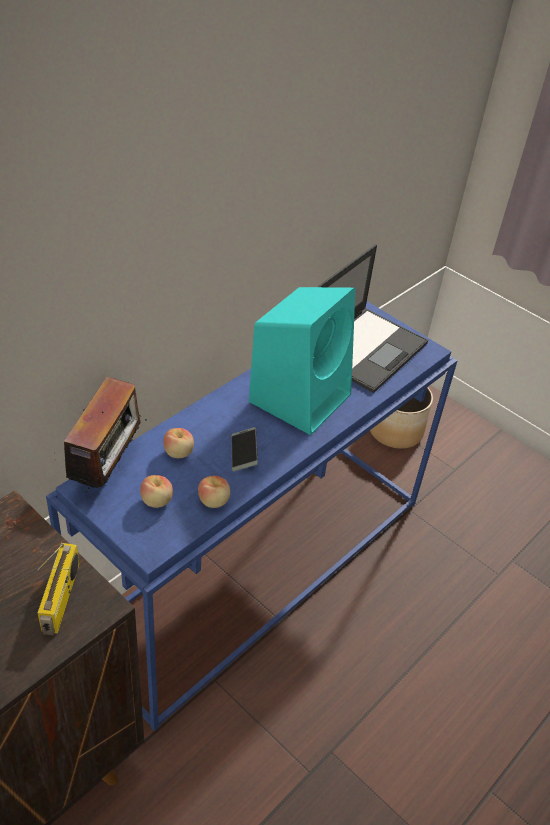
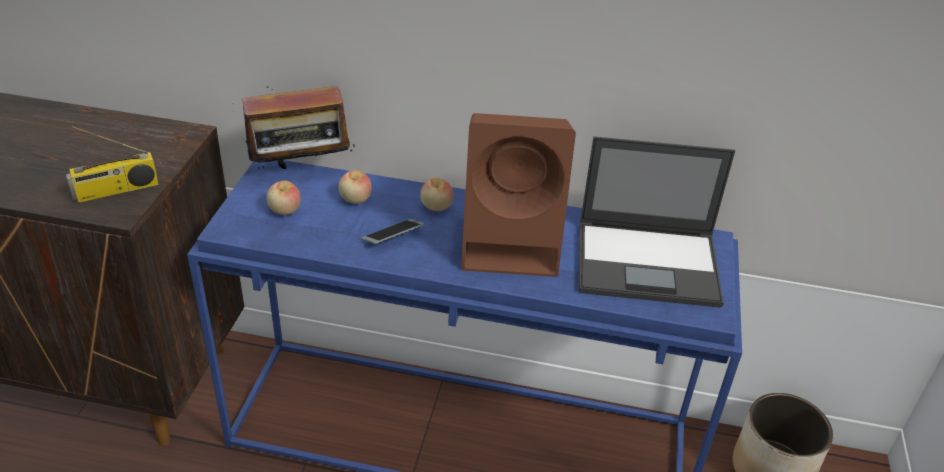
camera: 60 degrees right, 5 degrees down
apple [198,476,230,508] -> apple moved to [420,178,453,211]
turquoise speaker [249,287,355,435] -> brown speaker [461,113,576,277]

